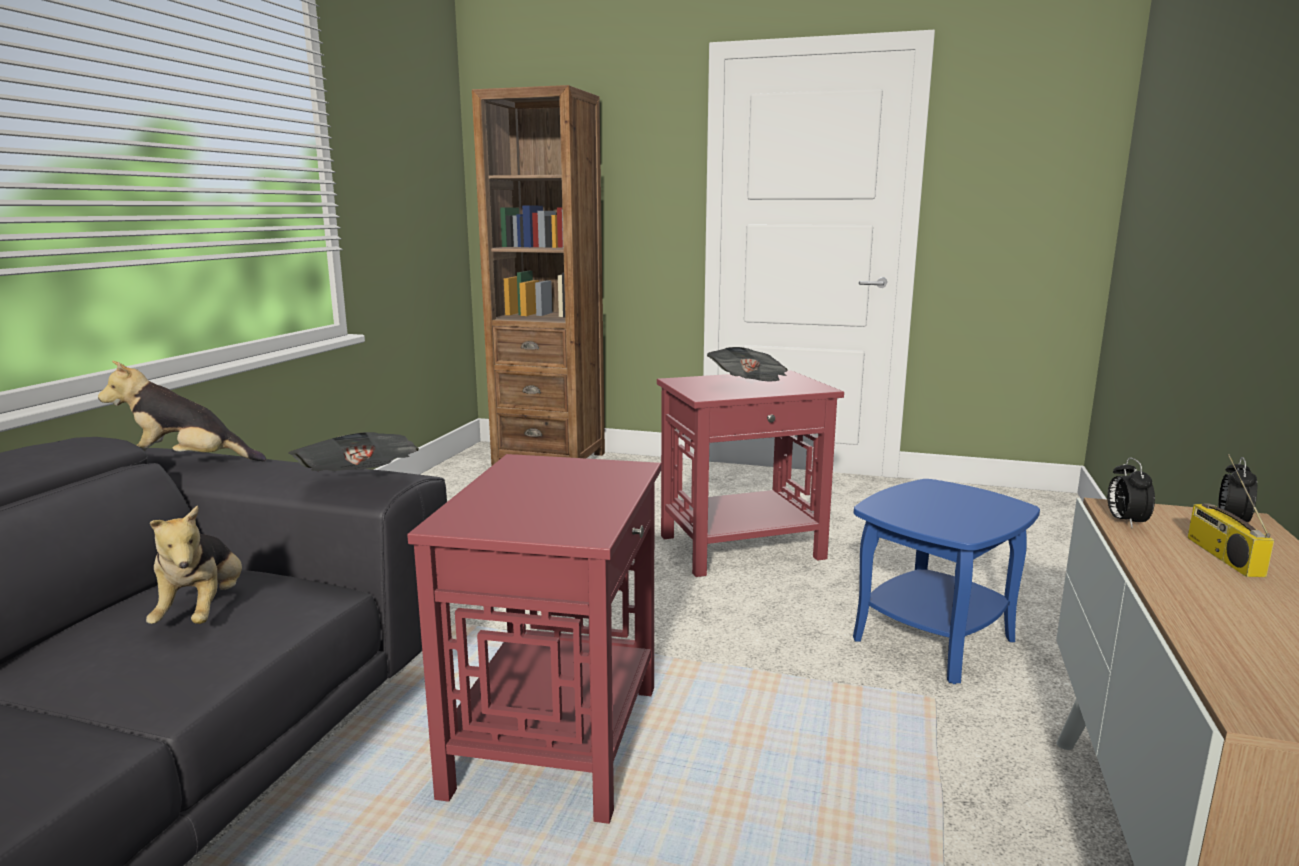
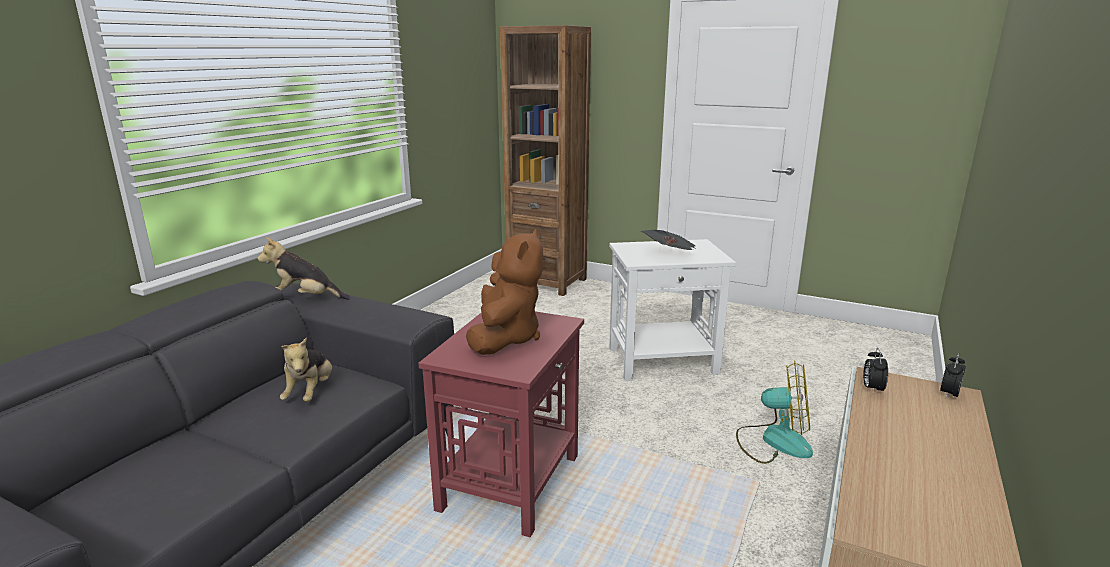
camera: 10 degrees right, 5 degrees up
newspaper [288,432,419,471] -> none
red side table [657,370,844,577] -> white side table [609,239,736,381]
blue side table [853,479,1040,684] -> fan [736,361,813,464]
radio [1188,454,1274,577] -> none
none -> brown plush toy [466,229,543,355]

